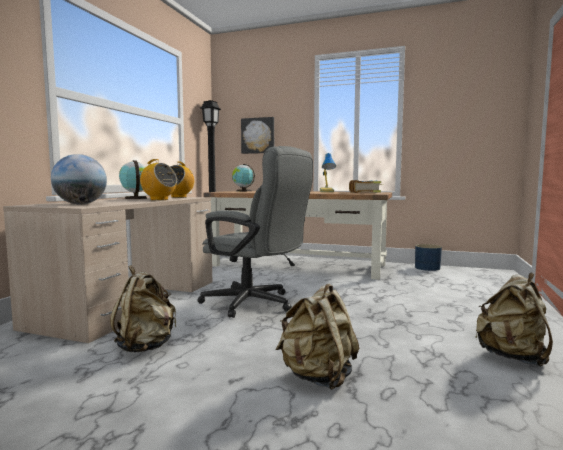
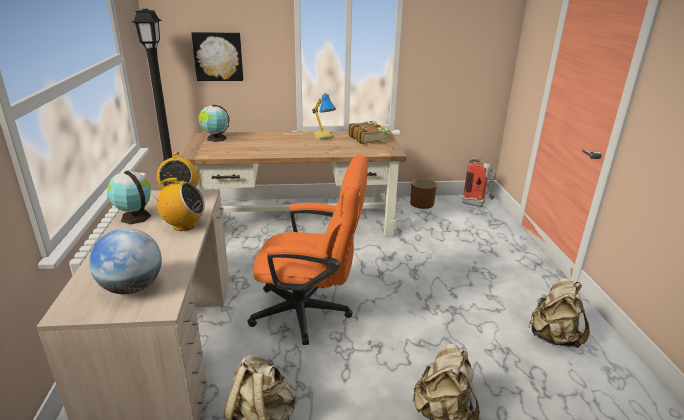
camera: 25 degrees left, 20 degrees up
grey office chair [197,146,313,318] -> orange office chair [247,155,368,345]
blue planter [415,244,442,271] -> brown planter [410,178,437,209]
none -> fire extinguisher [462,157,496,207]

